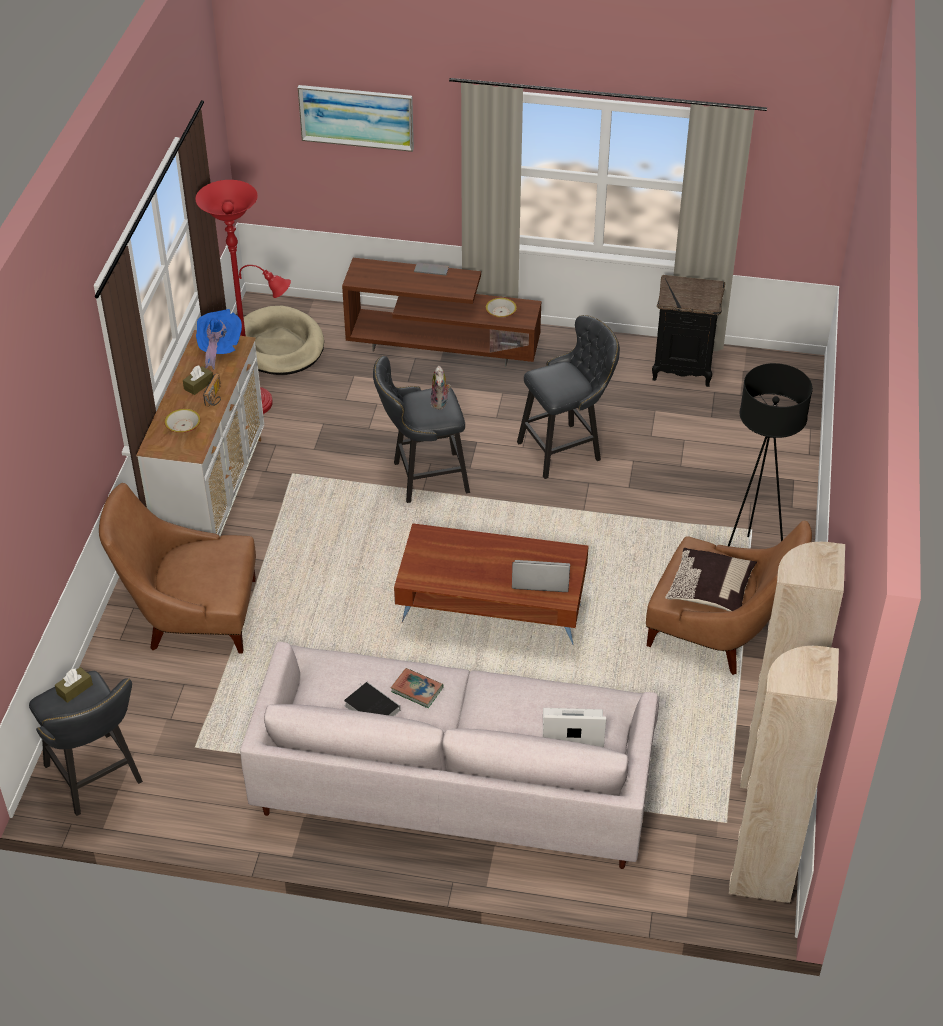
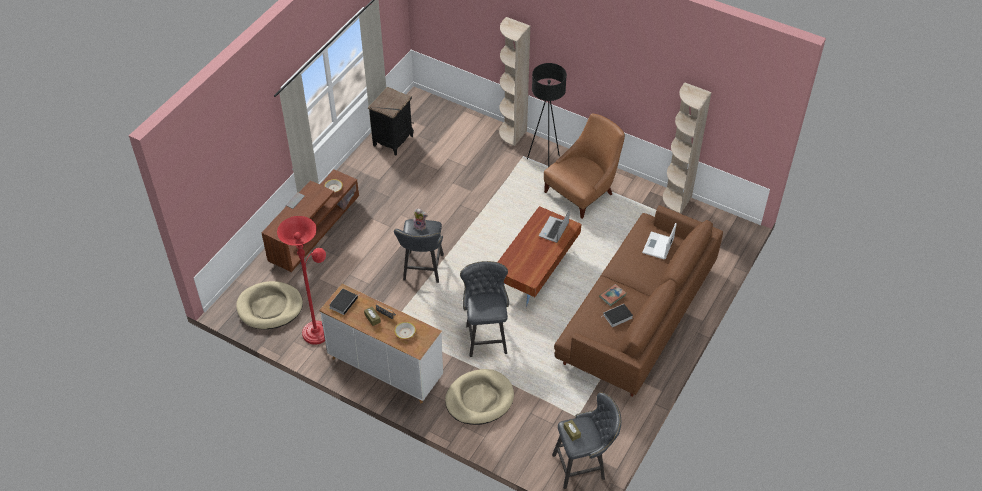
camera: 70 degrees left, 5 degrees up
brown armchair [99,483,256,654] -> beige dog bed [445,369,514,425]
blue hat [196,309,242,370] -> book [329,289,359,315]
white sofa [240,642,659,869] -> brown sofa [554,205,723,397]
picture [298,85,414,152] -> none
grey stool [517,315,620,479] -> grey stool moved to [460,261,509,357]
pillow [665,548,757,611] -> none
beige bookcase [729,646,839,903] -> beige bookcase moved to [499,17,530,146]

